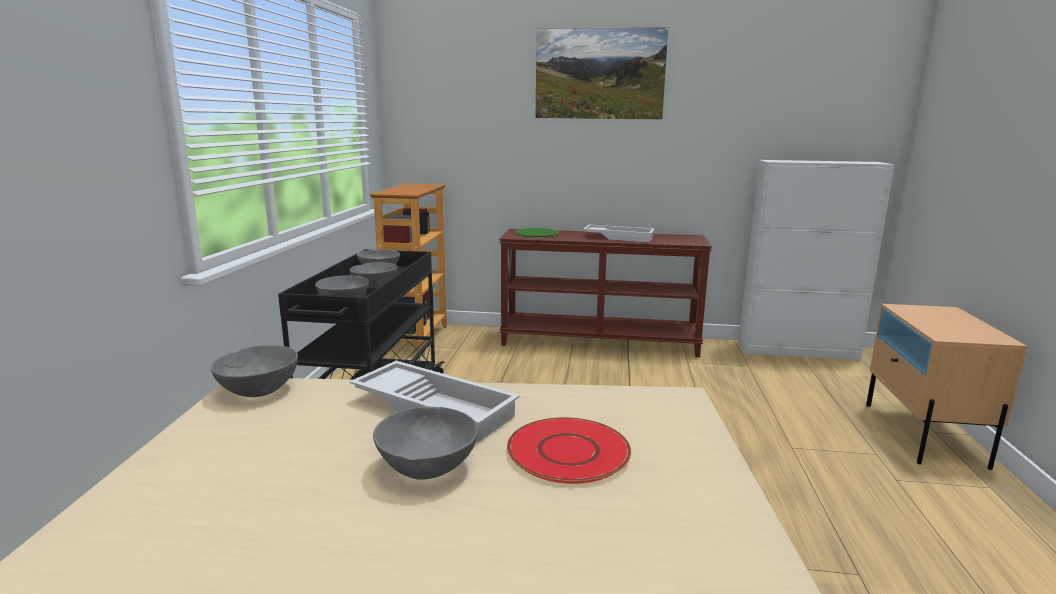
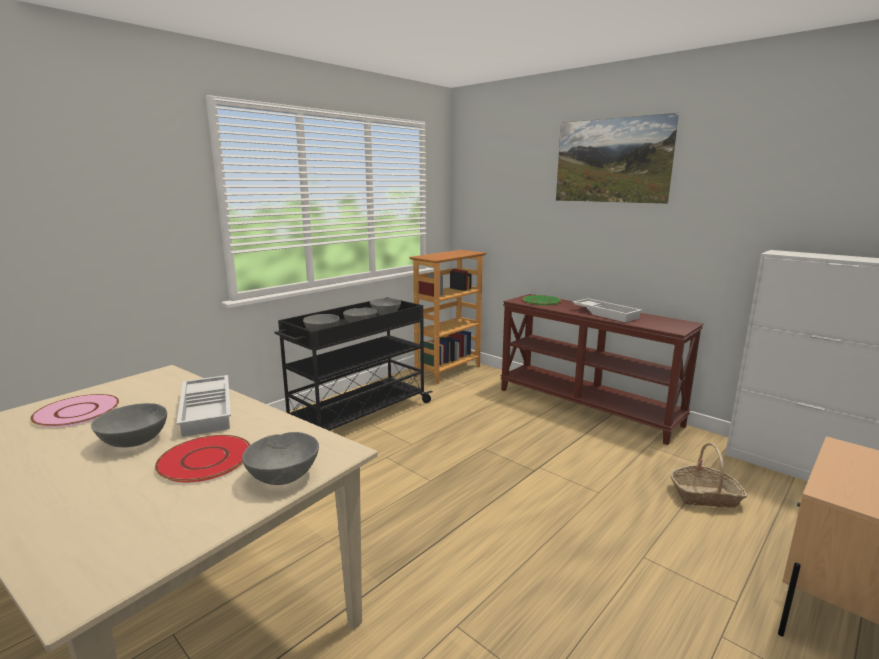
camera: 35 degrees right, 0 degrees up
grey bowl [211,345,298,397] -> grey bowl moved to [242,432,319,485]
none -> pink plate [30,394,119,427]
none -> basket [670,443,747,508]

